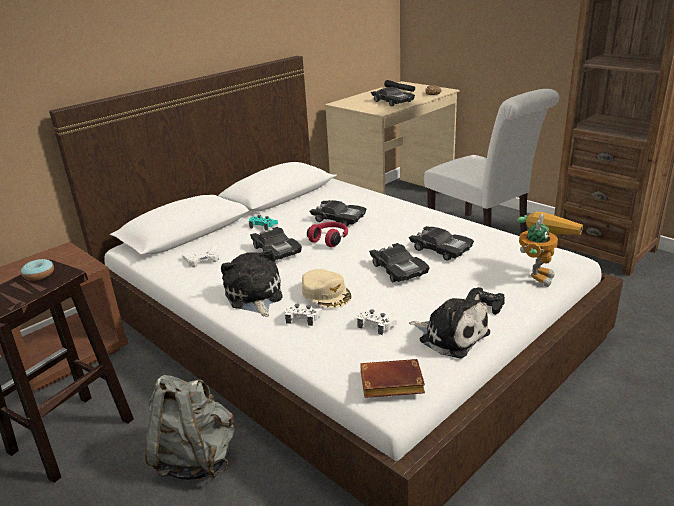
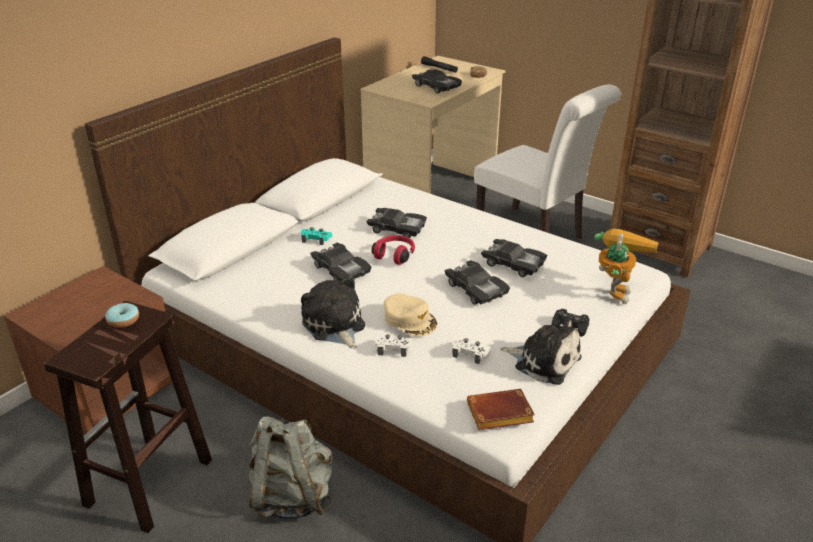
camera: 10 degrees left, 5 degrees up
white game controller [182,245,219,268] -> none

